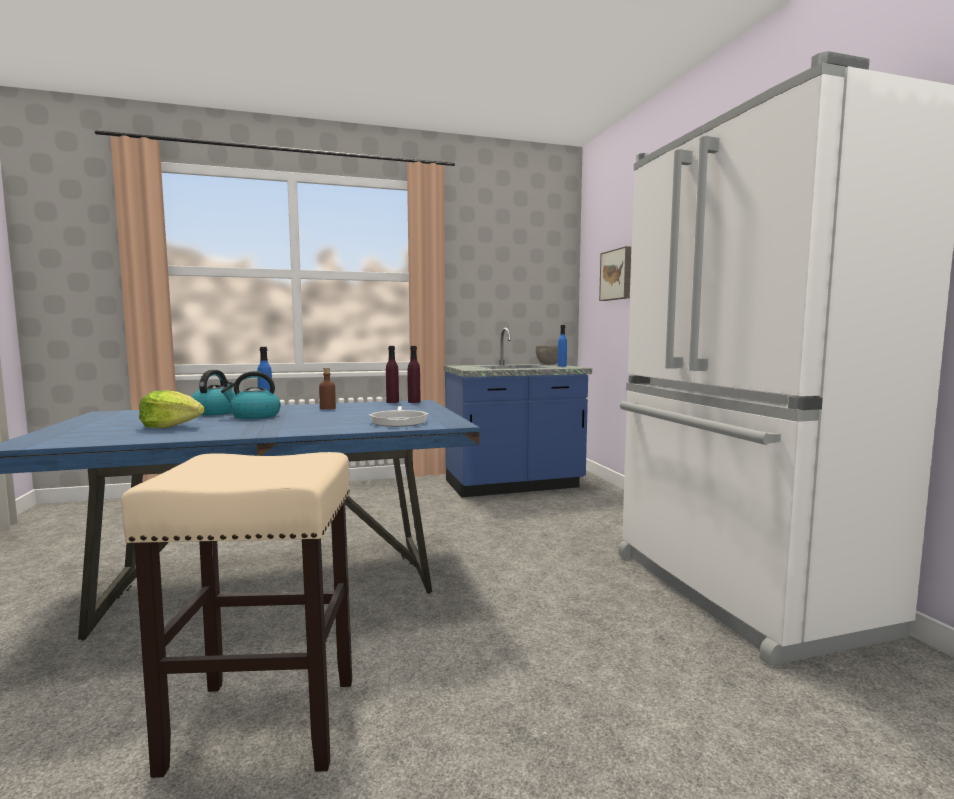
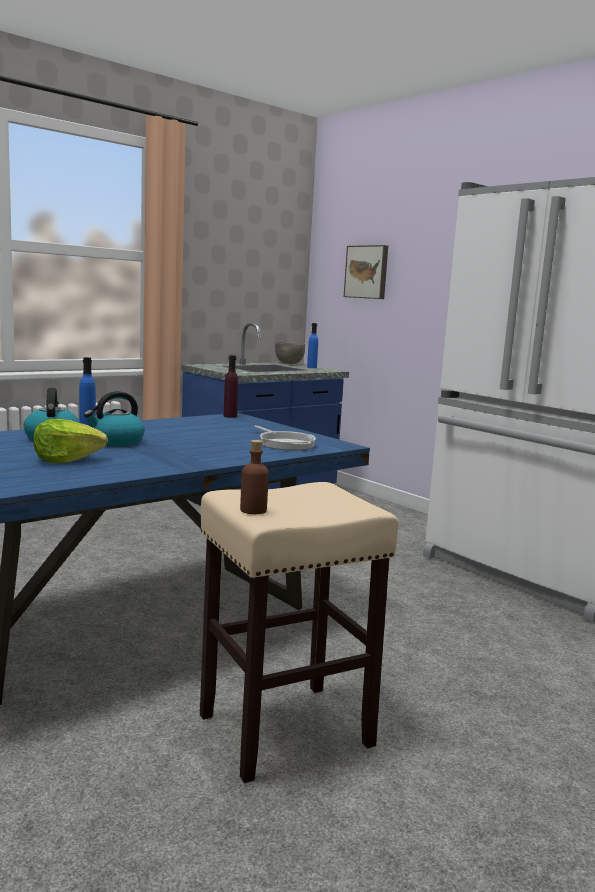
camera: 25 degrees left, 5 degrees up
brown bottle [319,368,336,410] -> brown bottle moved to [240,440,269,514]
purple bottle [386,346,399,403] -> none

